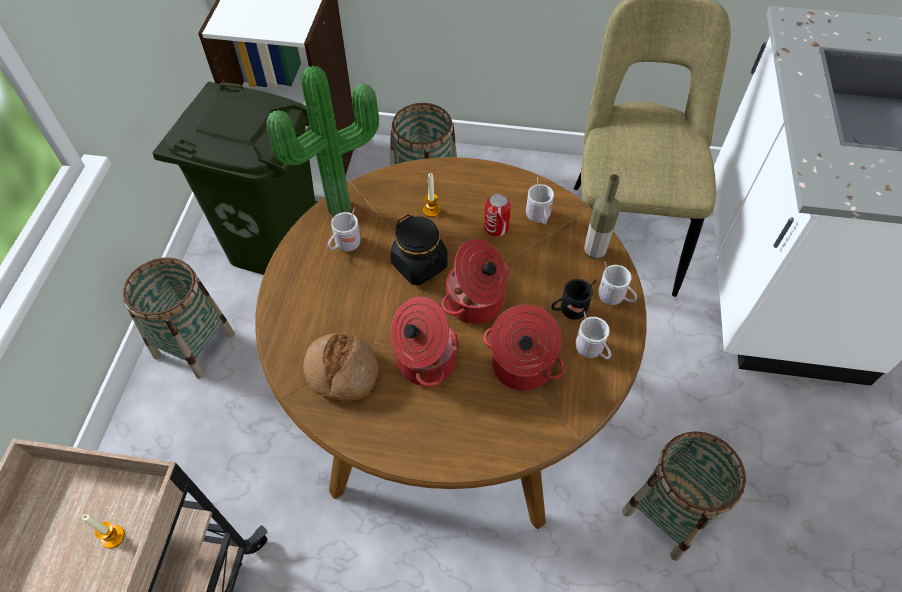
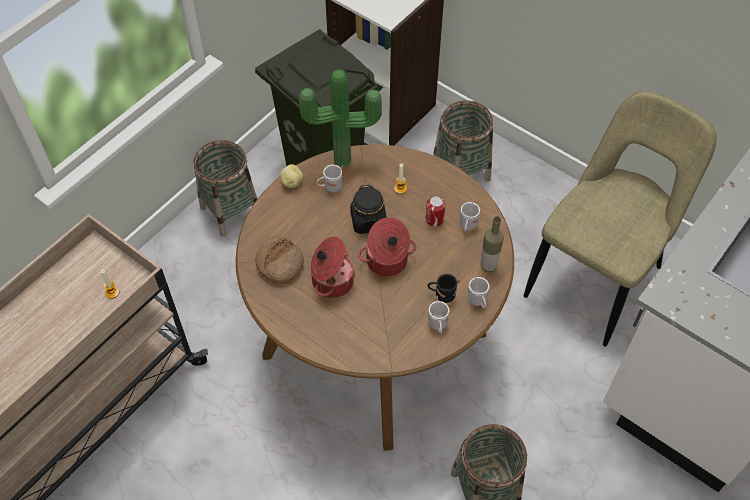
camera: 30 degrees right, 0 degrees up
cooking pot [483,305,566,391] -> none
none -> potato [280,164,303,188]

